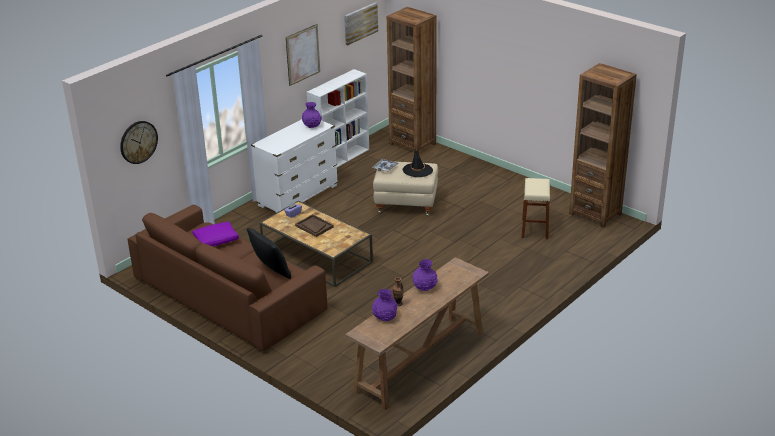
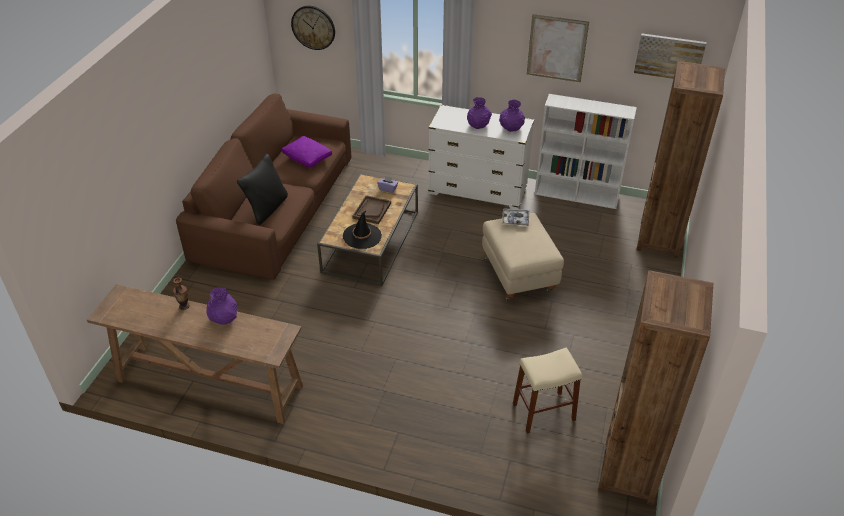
camera: 65 degrees right, 10 degrees up
purple vase [372,289,398,321] -> purple vase moved to [467,97,492,129]
black hat [403,148,433,177] -> black hat moved to [343,211,382,249]

